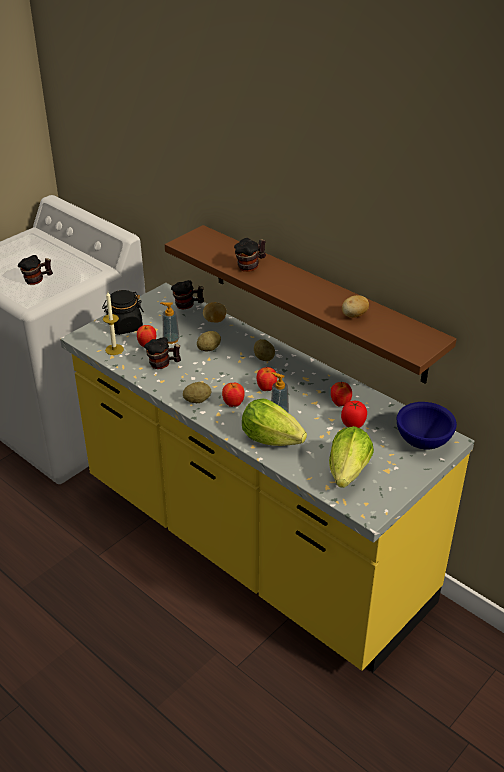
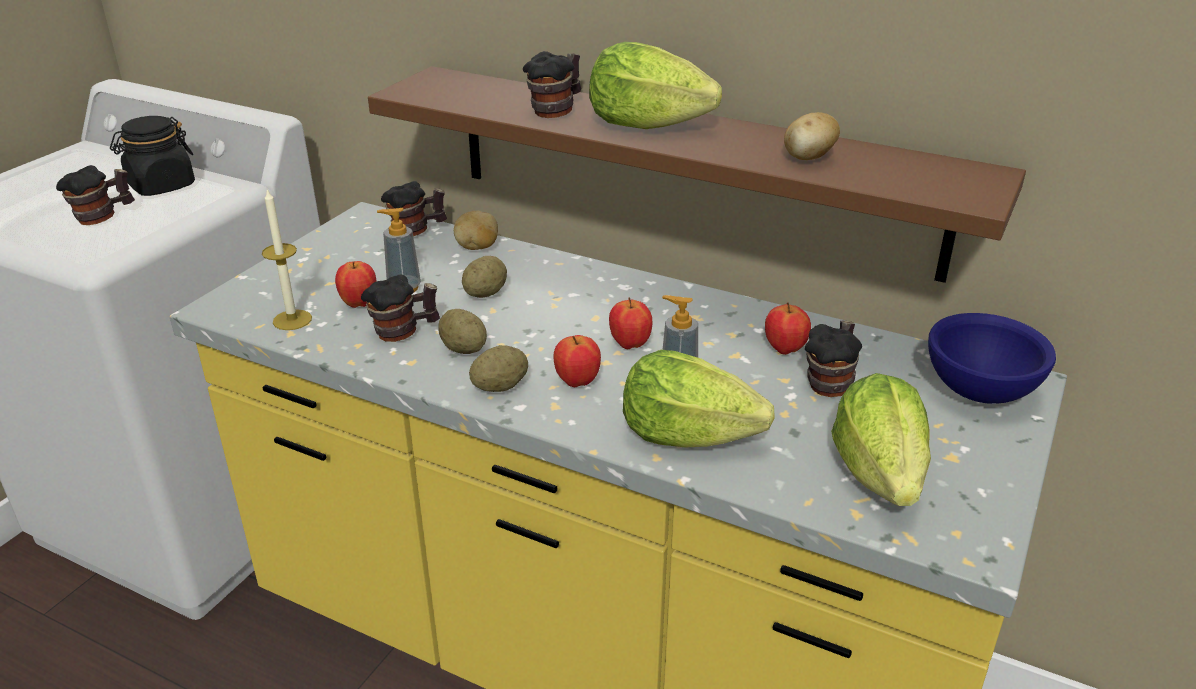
camera: 15 degrees left, 5 degrees down
black jar [102,290,144,335] -> black jar moved to [110,116,195,196]
potato [254,339,275,361] -> potato moved to [438,309,487,354]
tomato [341,401,367,428] -> mug [805,321,862,397]
none -> lettuce [589,42,722,129]

